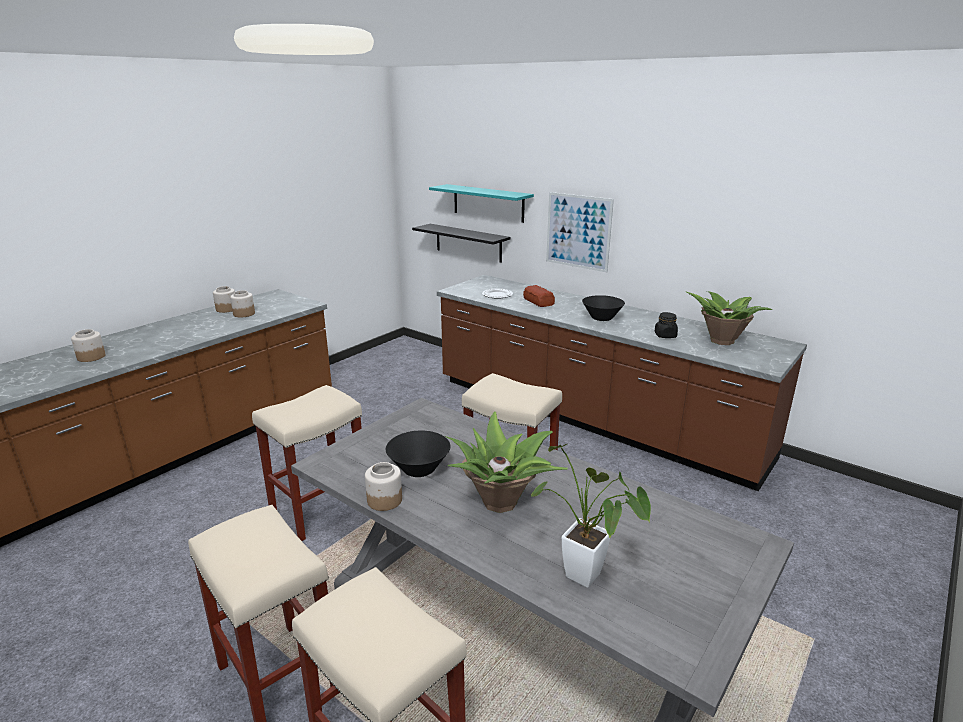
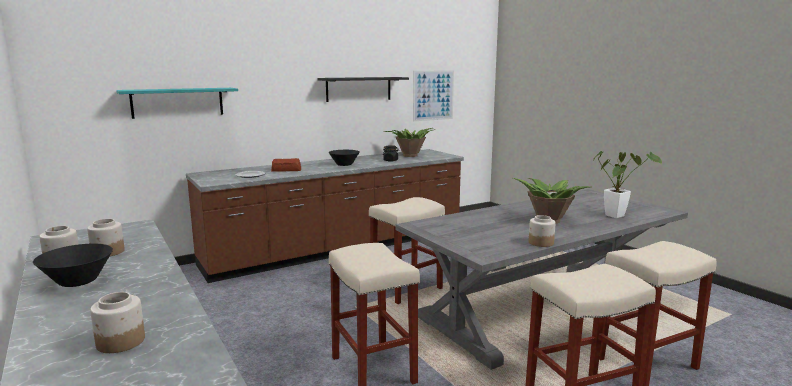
camera: 70 degrees left, 10 degrees down
black bowl [386,431,450,477] -> black bowl moved to [33,244,113,287]
black shelf [412,224,510,263] -> black shelf moved to [317,77,409,102]
picture [546,192,614,272] -> picture moved to [413,70,454,121]

